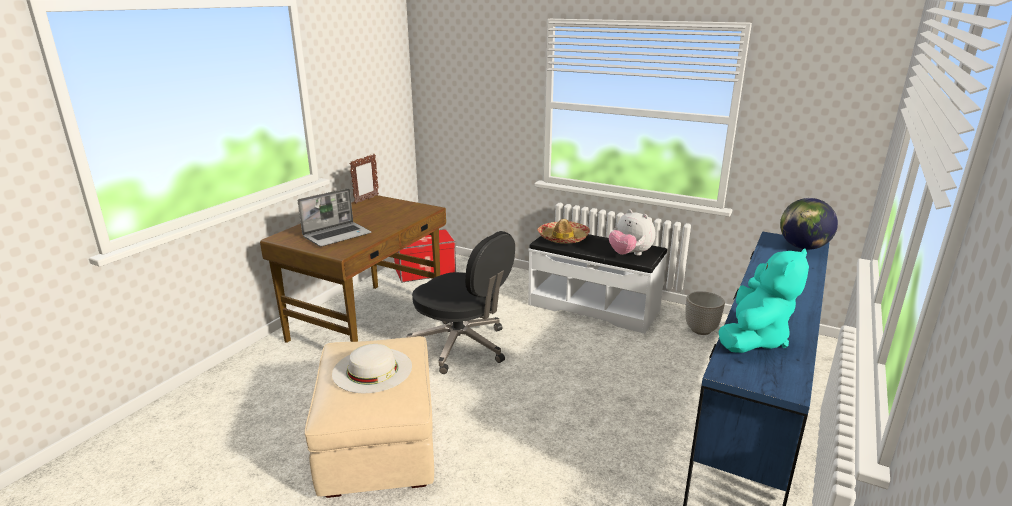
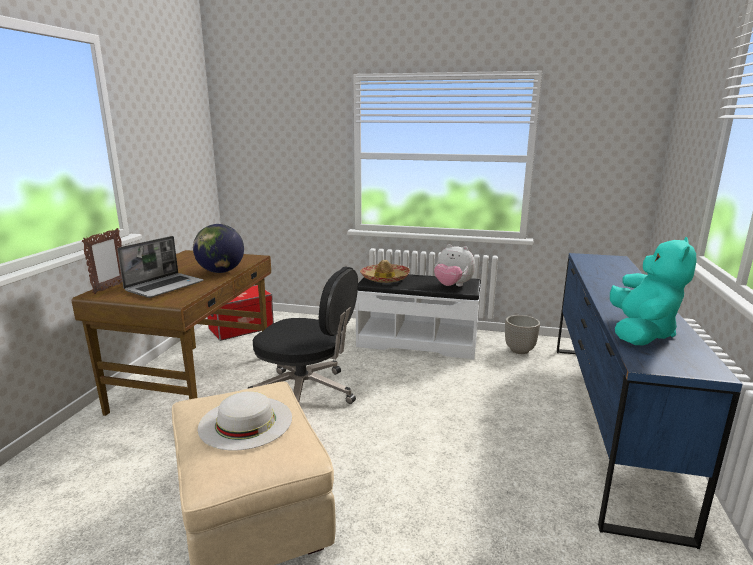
camera: 15 degrees left, 5 degrees down
picture frame [350,154,379,204] -> picture frame moved to [82,228,122,294]
globe [780,198,838,250] -> globe moved to [193,224,244,273]

